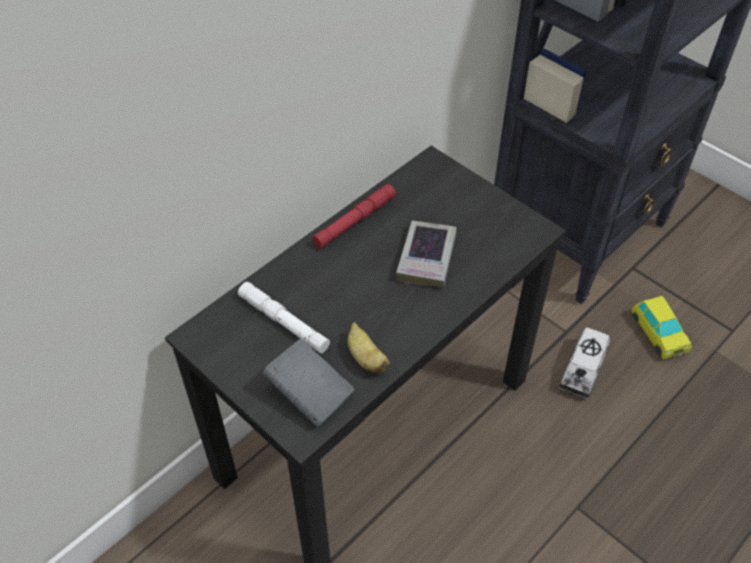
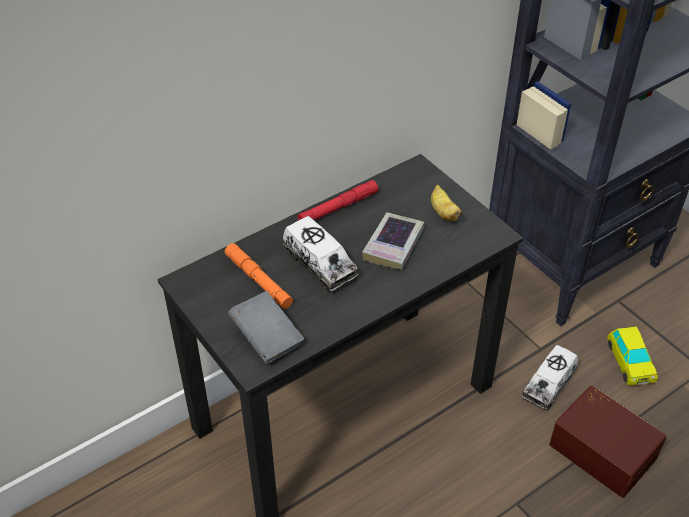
camera: 10 degrees right, 5 degrees down
white flashlight [238,282,330,354] -> orange flashlight [225,243,293,309]
banana [348,322,391,373] -> banana moved to [431,185,463,221]
none -> toy truck [283,216,358,293]
none -> brown storage box [549,385,667,498]

